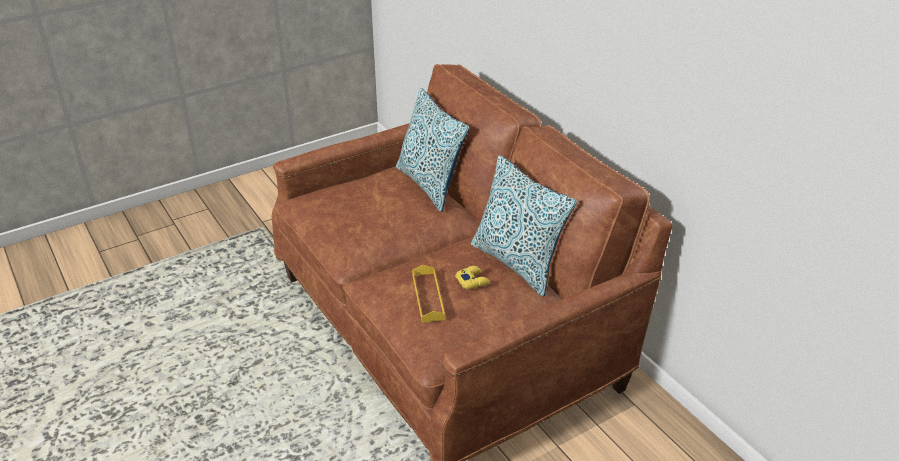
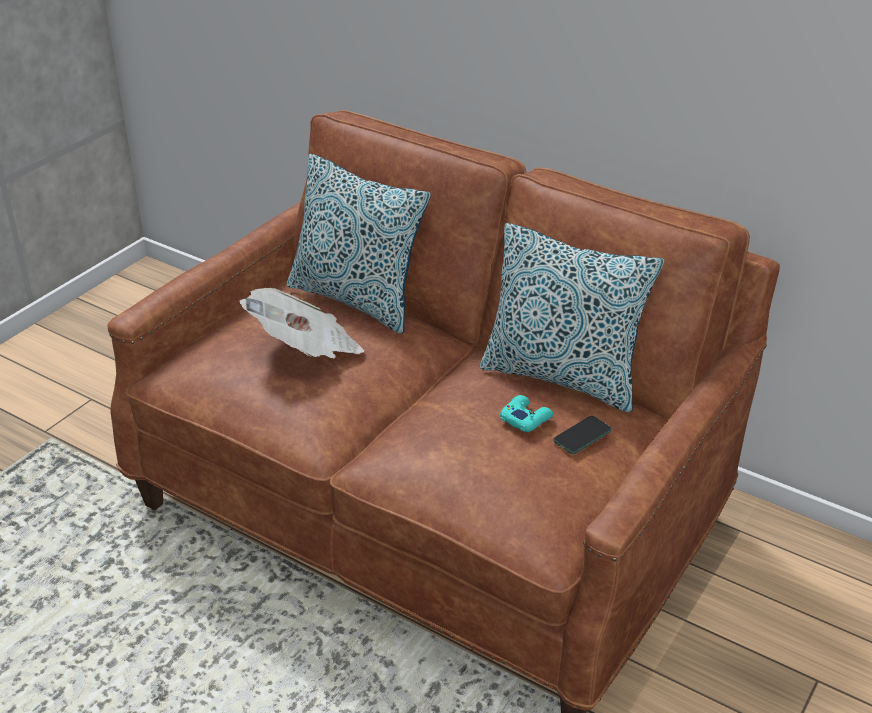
camera: 25 degrees left, 0 degrees up
yellow tray [412,265,445,323] -> none
yellow game controller [455,266,490,289] -> turquoise game controller [500,395,553,432]
none -> newspaper [239,288,364,358]
none -> phone [553,416,612,454]

